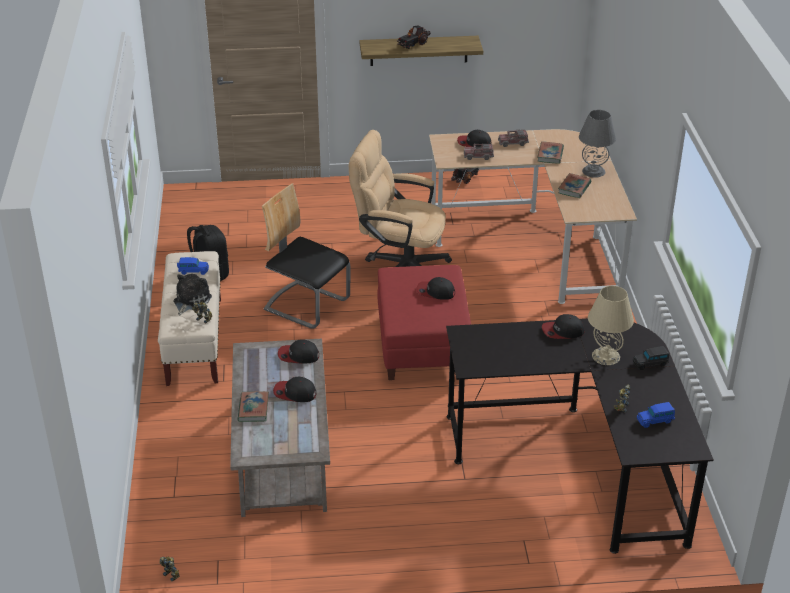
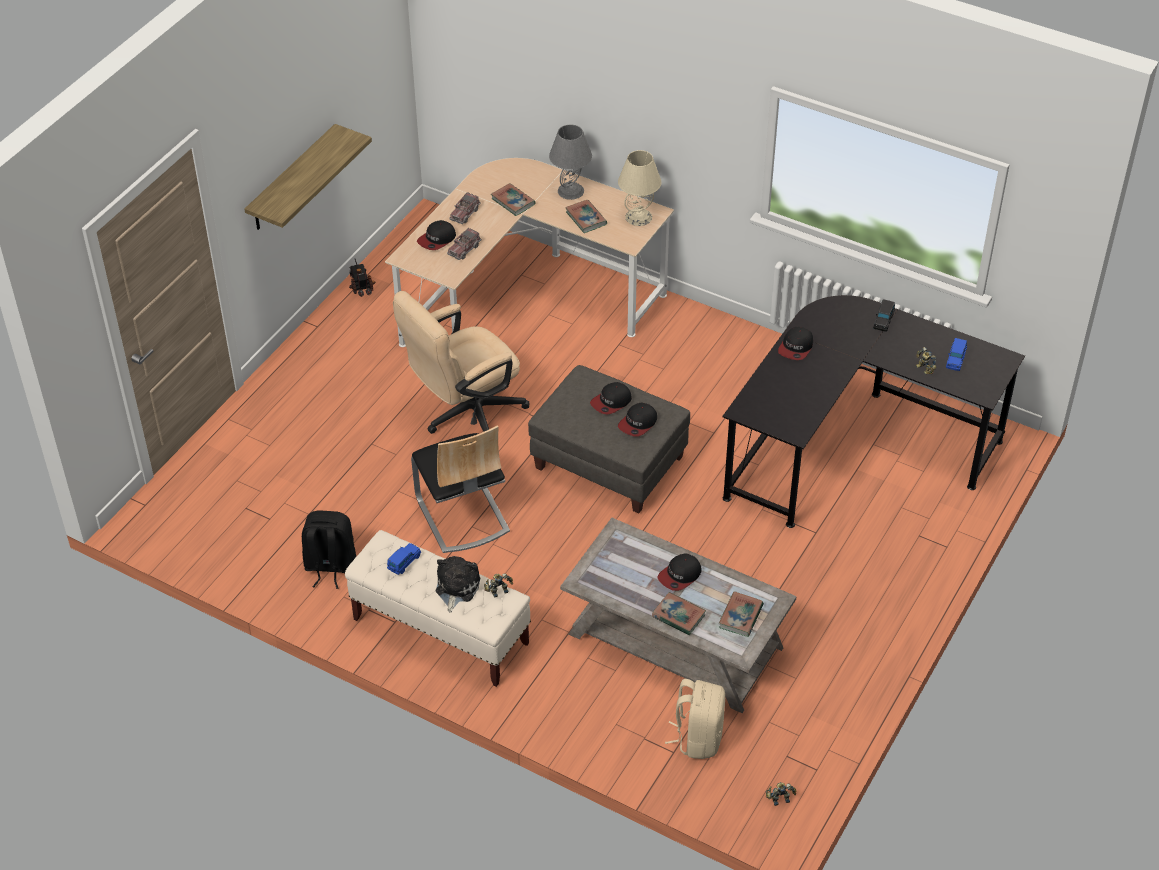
camera: 55 degrees left, 10 degrees up
plush toy [174,274,212,315] -> plush toy turned 45 degrees clockwise [436,556,480,613]
chair [262,183,351,329] -> chair turned 90 degrees counterclockwise [411,425,510,553]
cap [278,339,319,364] -> cap moved to [618,403,657,436]
red ottoman [378,265,472,380] -> grey ottoman [528,365,690,514]
toy truck [397,25,431,49] -> none
beige table lamp [588,286,634,365] -> beige table lamp moved to [618,150,662,226]
none -> beige backpack [665,679,725,759]
none -> book [719,591,764,637]

